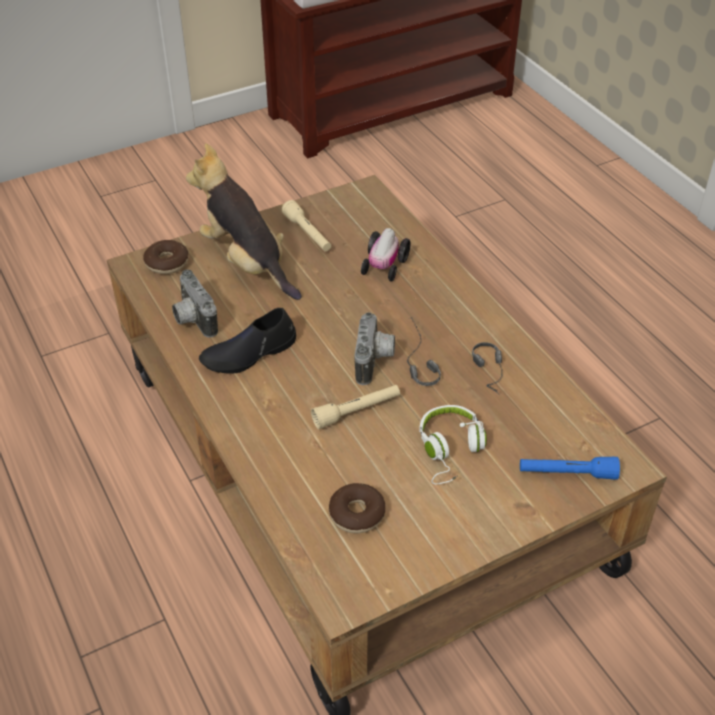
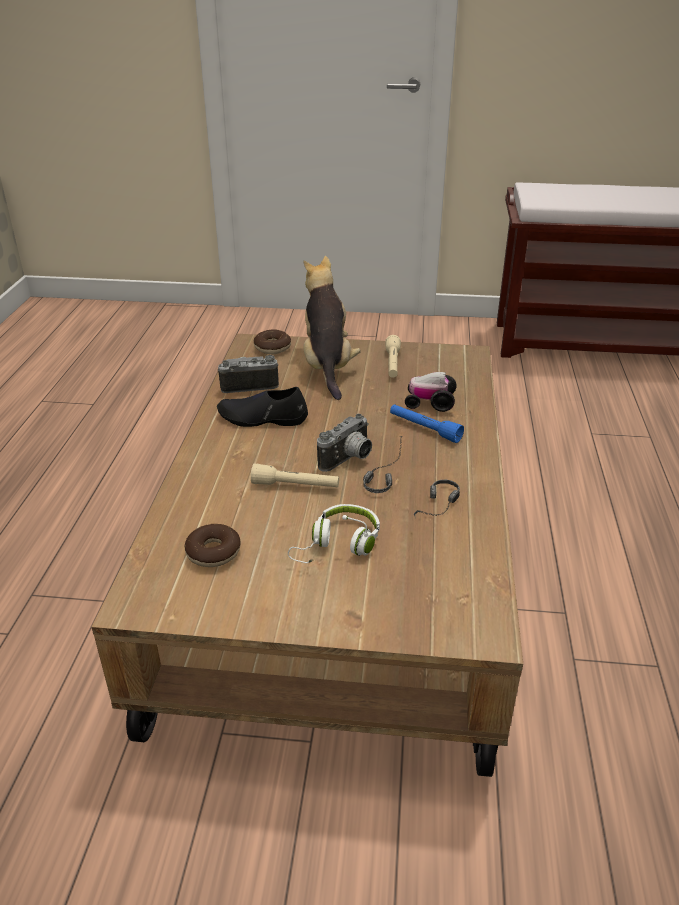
camera: 35 degrees right, 10 degrees down
camera [172,270,218,337] -> camera turned 75 degrees clockwise [218,355,279,393]
toy car [361,228,411,281] -> toy car turned 45 degrees clockwise [405,372,457,412]
blue flashlight [520,456,620,480] -> blue flashlight moved to [390,404,464,443]

